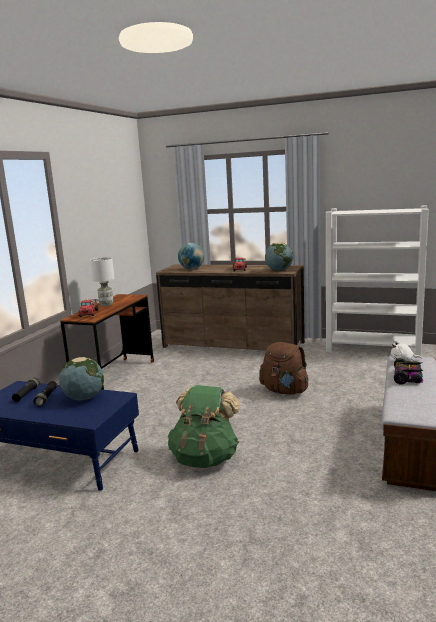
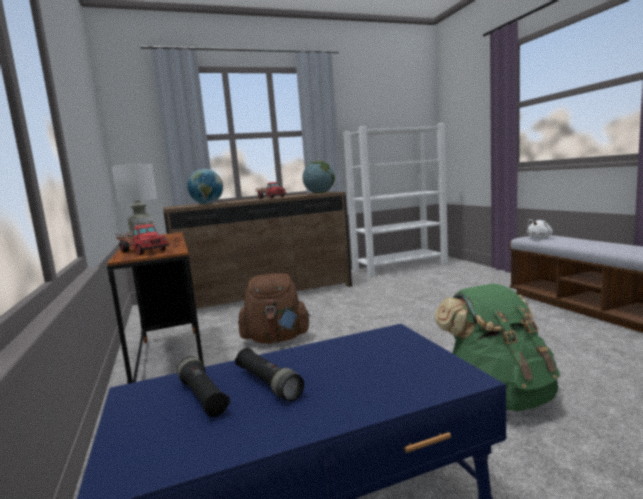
camera: 40 degrees left, 5 degrees down
globe [59,357,104,401] -> none
brown backpack [259,342,308,395] -> brown backpack moved to [238,274,311,344]
toy car [394,358,423,384] -> none

